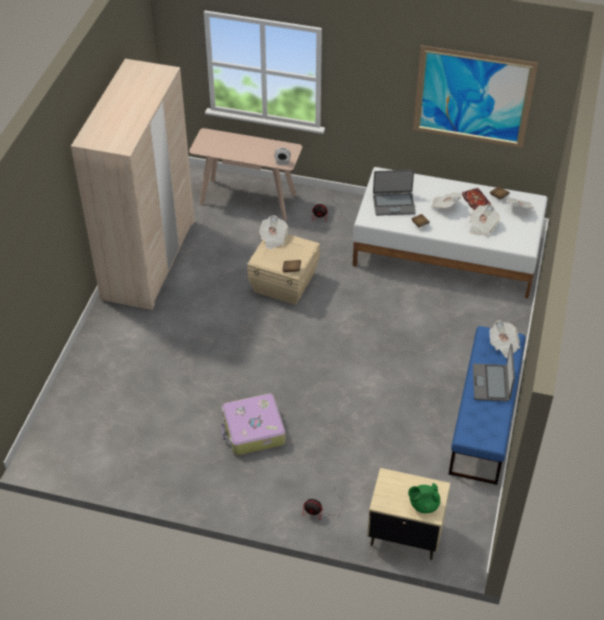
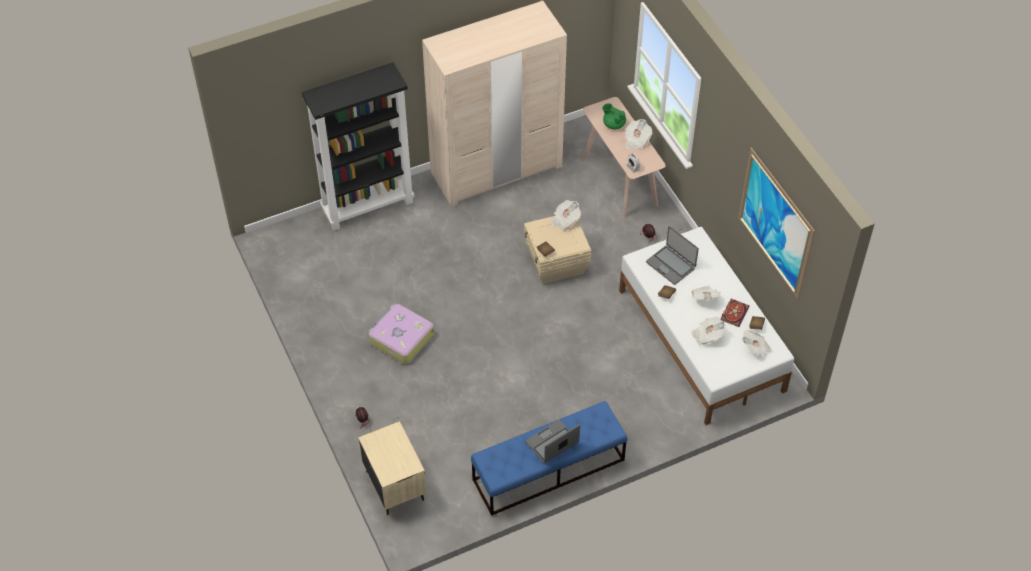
camera: 50 degrees right, 5 degrees up
green teapot [408,483,440,513] -> green teapot moved to [602,103,626,129]
newspaper [489,320,521,358] -> newspaper moved to [624,119,652,149]
none -> black bookcase [302,63,414,231]

